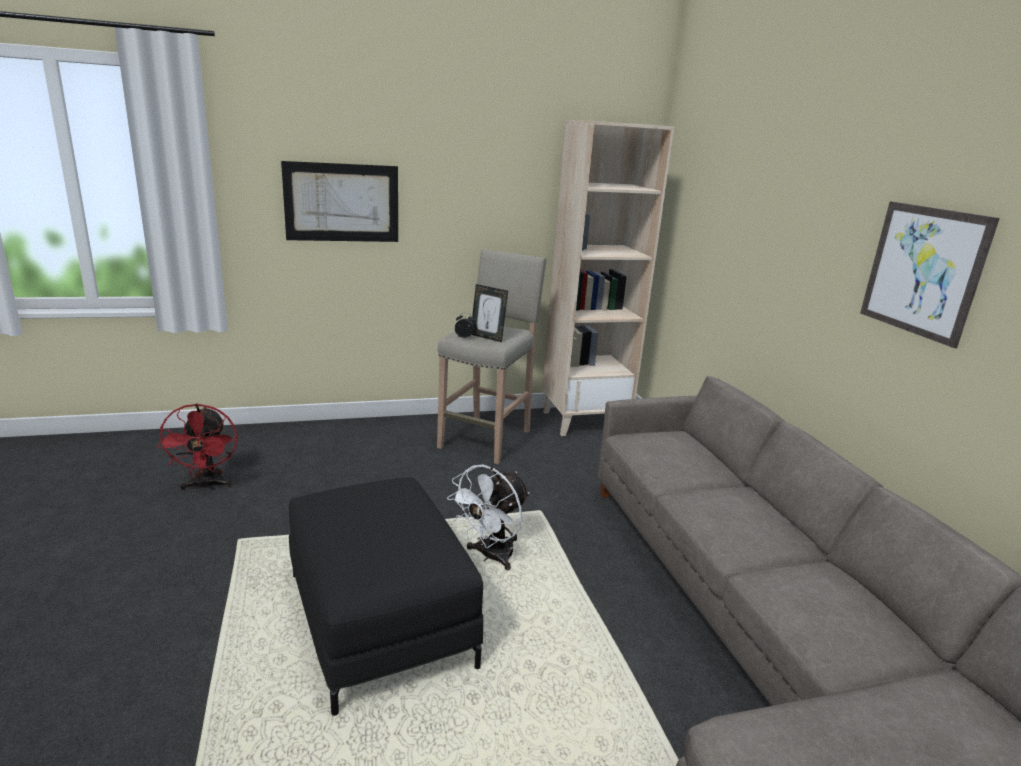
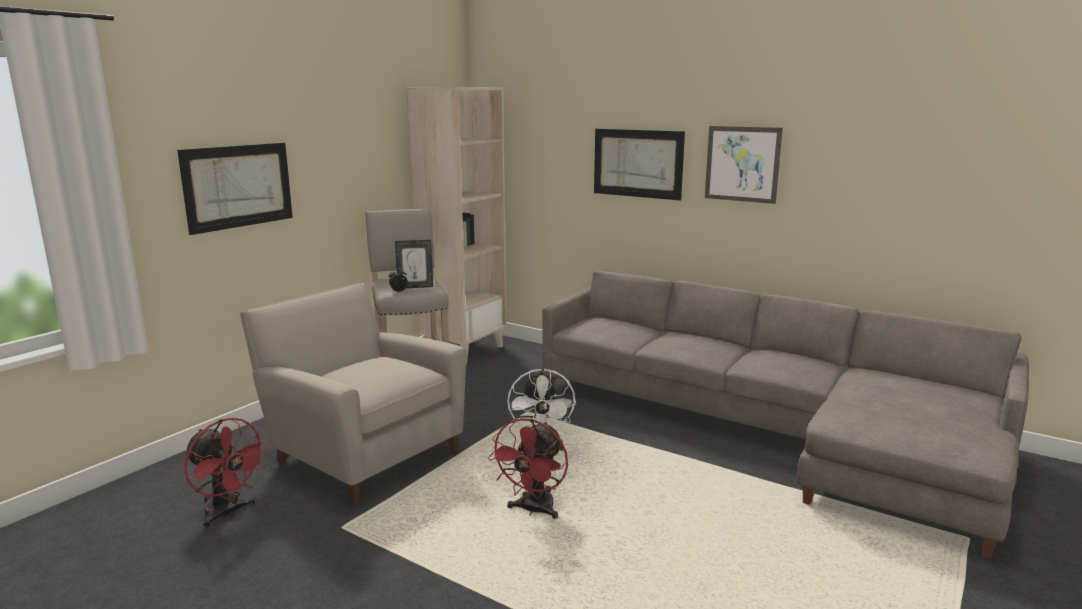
camera: 40 degrees left, 5 degrees down
black ottoman [289,477,483,716] -> red fan [488,418,568,519]
none -> beige armchair [240,282,467,506]
none -> picture [594,129,685,200]

